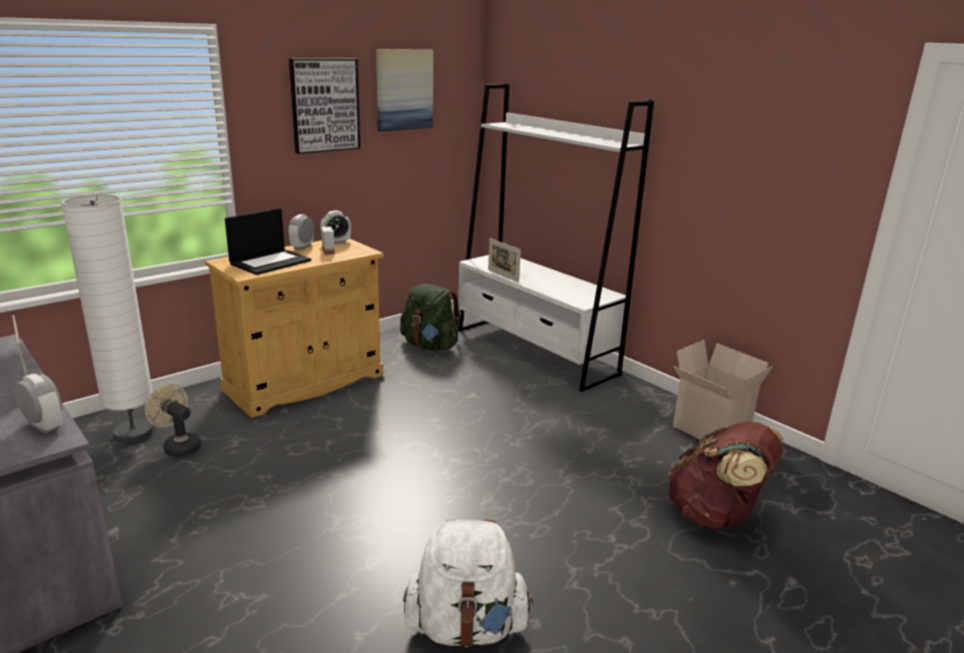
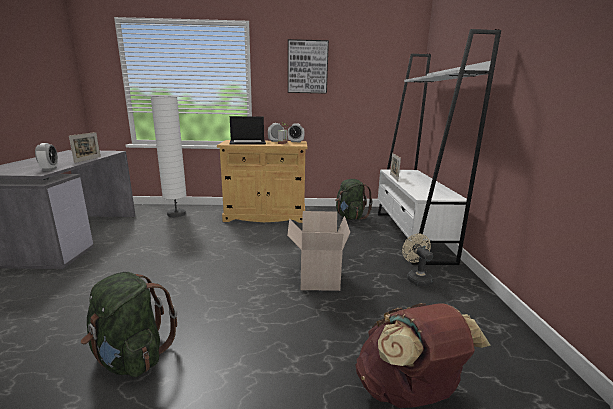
camera: 40 degrees right, 5 degrees down
beige fan [145,384,201,457] -> beige fan moved to [402,234,433,287]
picture [376,49,433,131] -> none
white backpack [403,520,533,647] -> green backpack [81,272,177,377]
cardboard box [673,340,773,442] -> cardboard box moved to [287,211,350,291]

